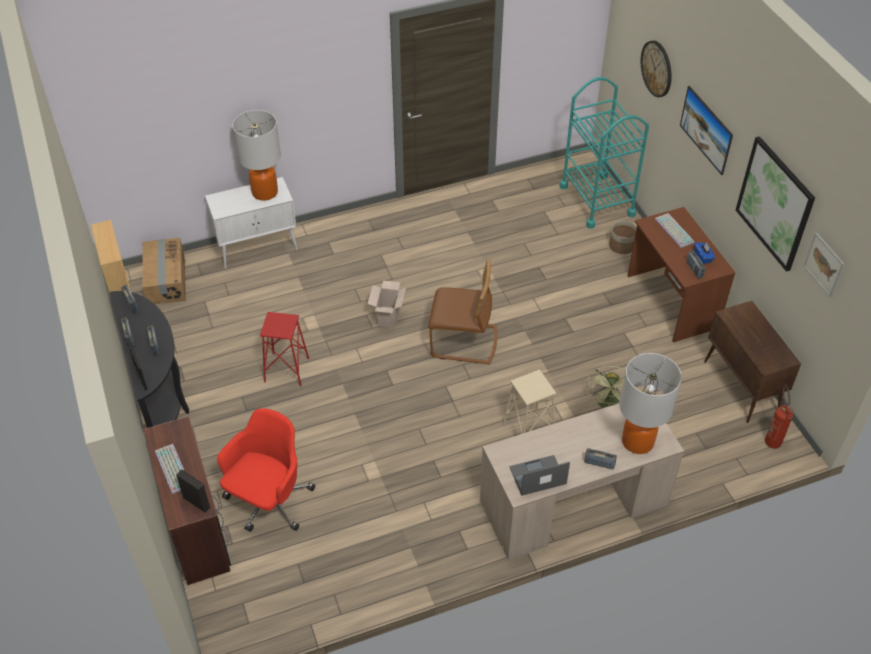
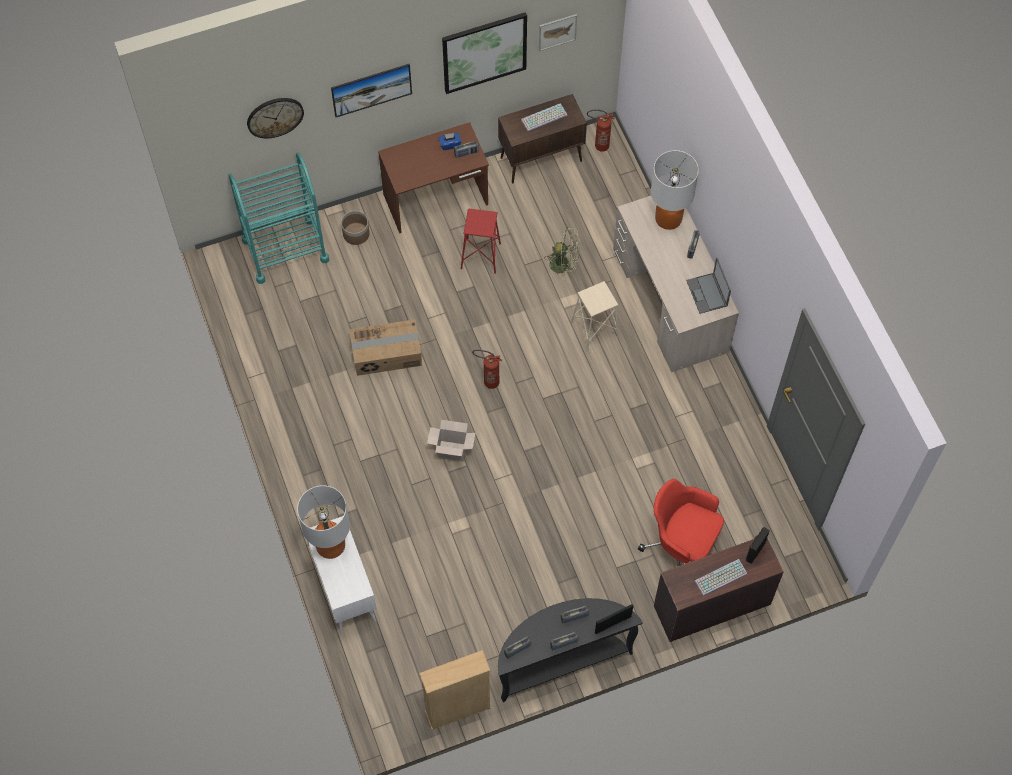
camera: 90 degrees left, 15 degrees up
cardboard box [142,238,186,304] -> cardboard box moved to [349,319,422,376]
red stool [260,312,309,386] -> red stool moved to [461,208,501,274]
brown chair [428,259,497,365] -> fire extinguisher [472,350,502,389]
keyboard [655,213,694,248] -> keyboard moved to [521,103,568,131]

